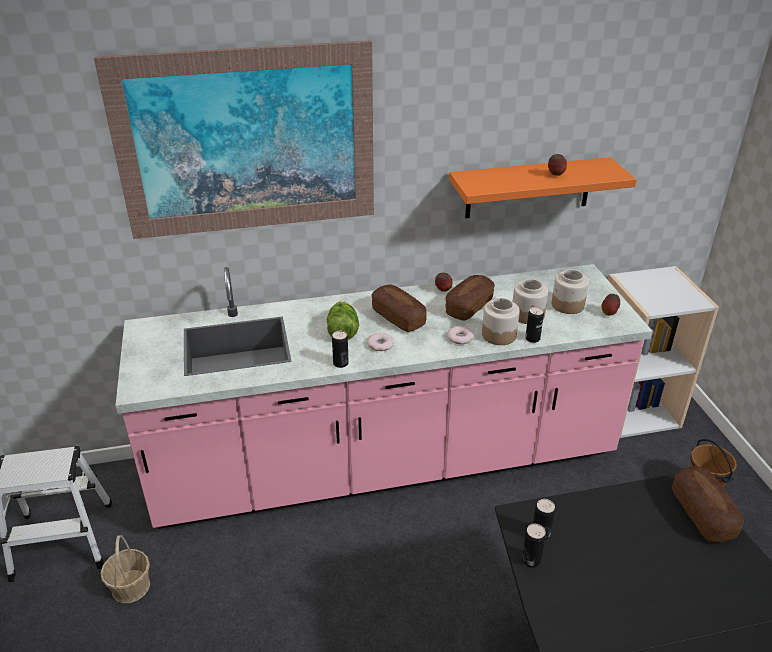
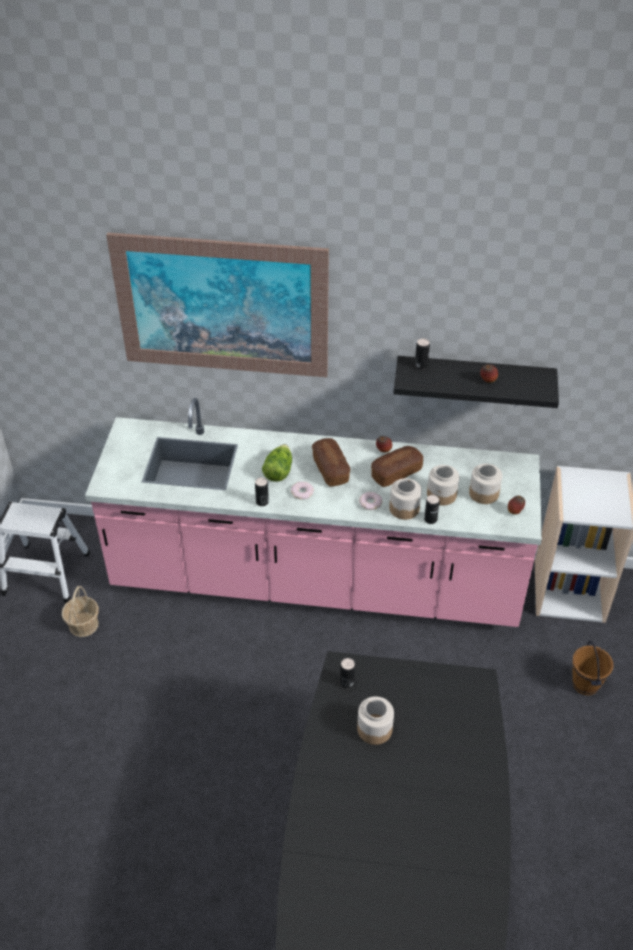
camera: 20 degrees right, 10 degrees up
orange shelf [449,157,637,218] -> black shelf [393,356,559,408]
can [521,524,546,568] -> can moved to [415,338,430,370]
bread [672,466,743,542] -> none
none -> jar [357,696,394,745]

